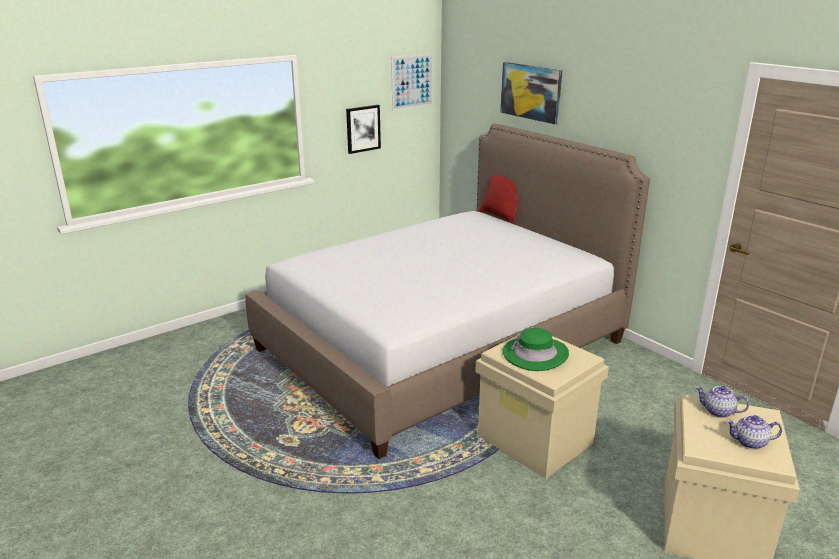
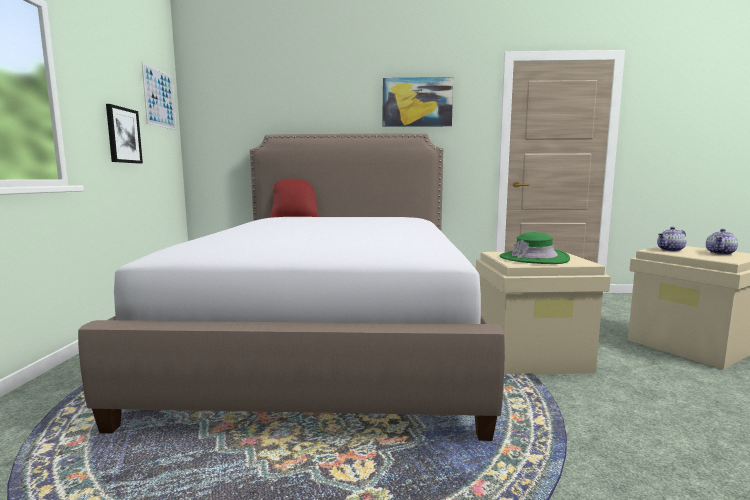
camera: 50 degrees left, 15 degrees down
picture [500,62,562,125] -> picture moved to [383,77,453,127]

